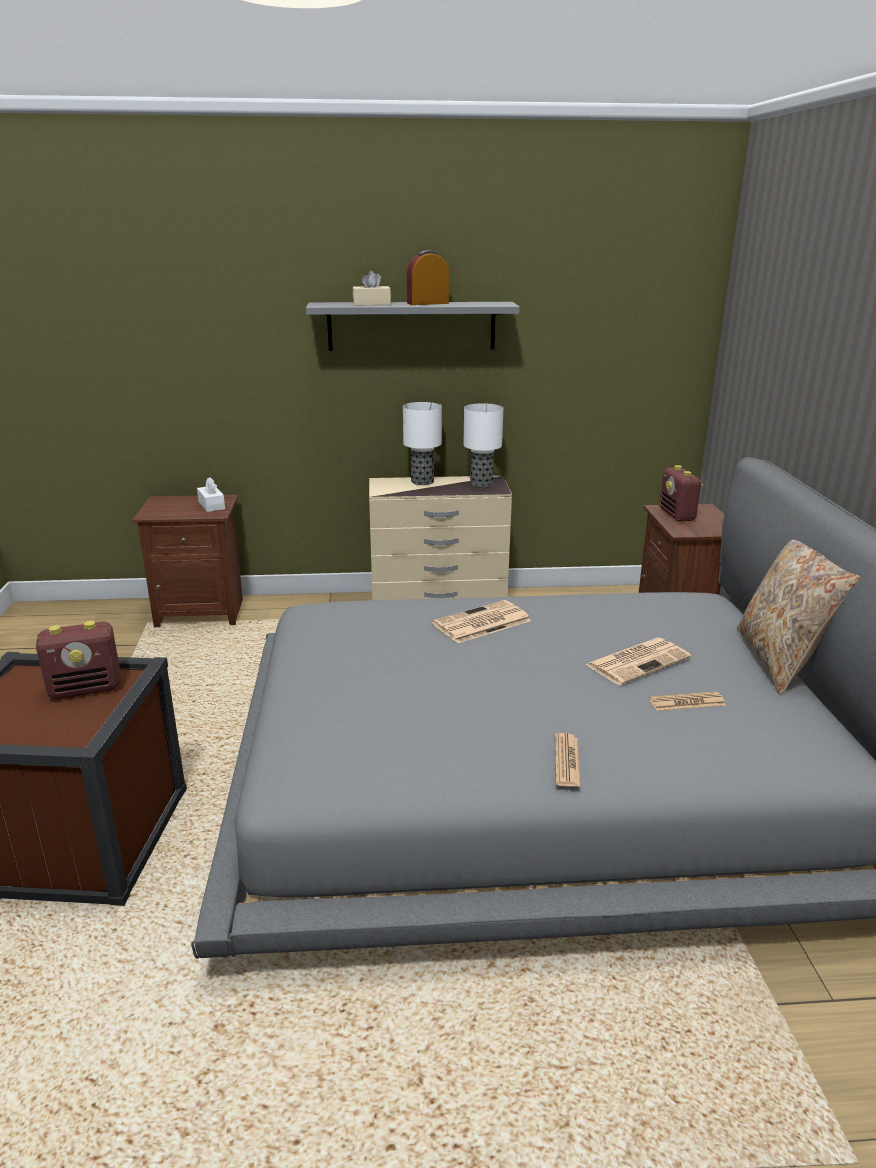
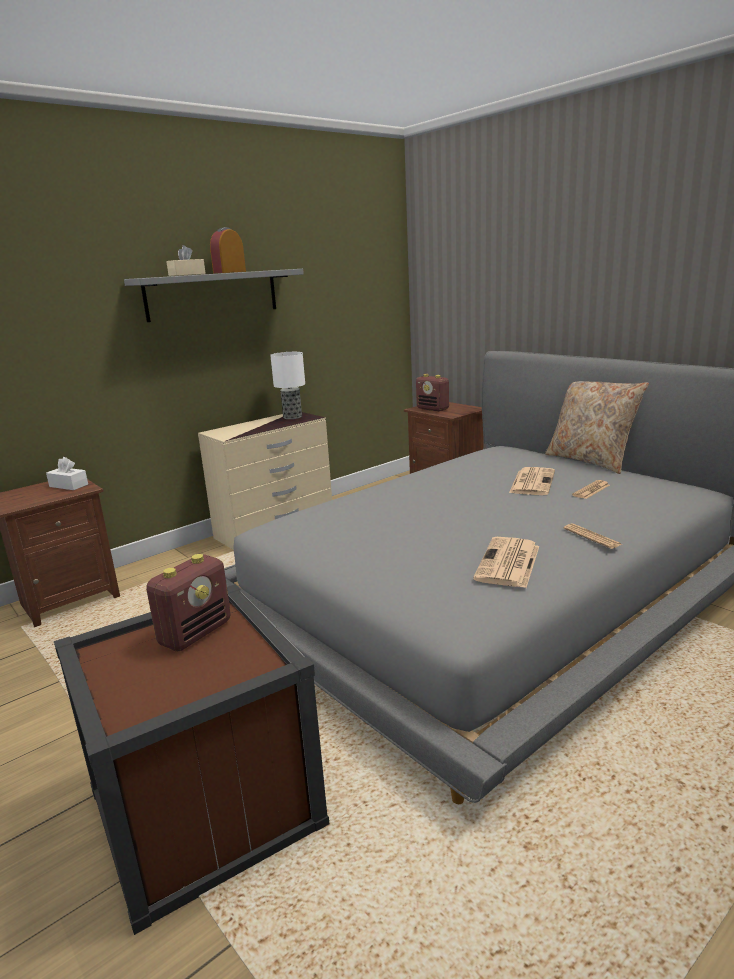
camera: 35 degrees left, 5 degrees down
table lamp [403,402,442,485] -> none
newspaper [432,600,531,643] -> newspaper moved to [473,537,539,588]

